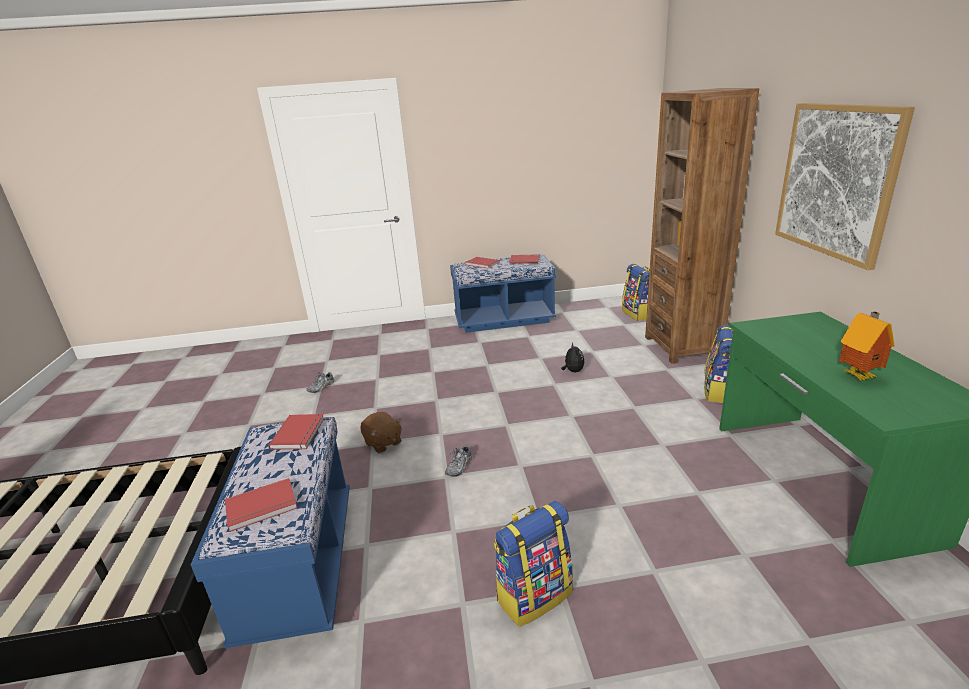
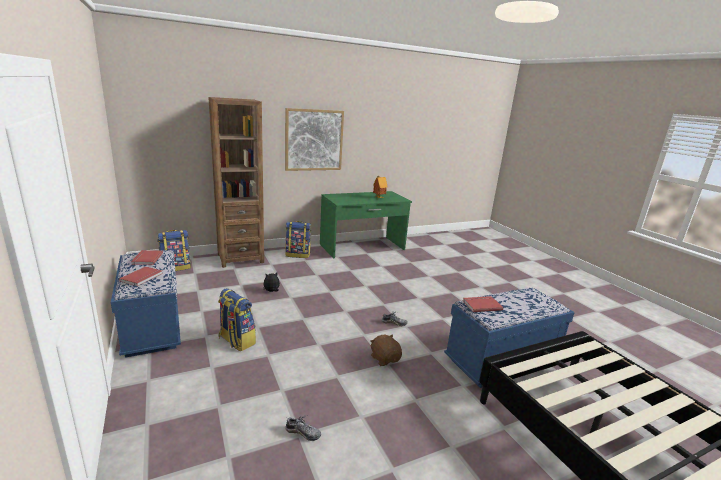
camera: 110 degrees left, 5 degrees down
red book [225,478,297,532] -> none
brown plush toy [360,412,402,453] -> brown plush toy turned 60 degrees counterclockwise [370,334,402,366]
backpack [493,500,573,627] -> backpack moved to [218,288,256,352]

